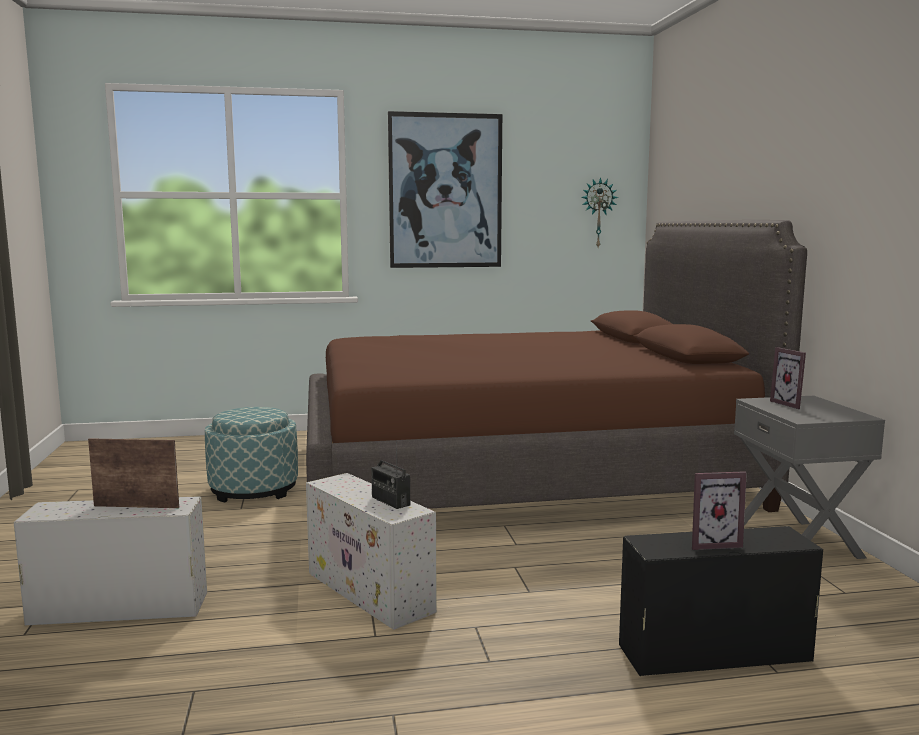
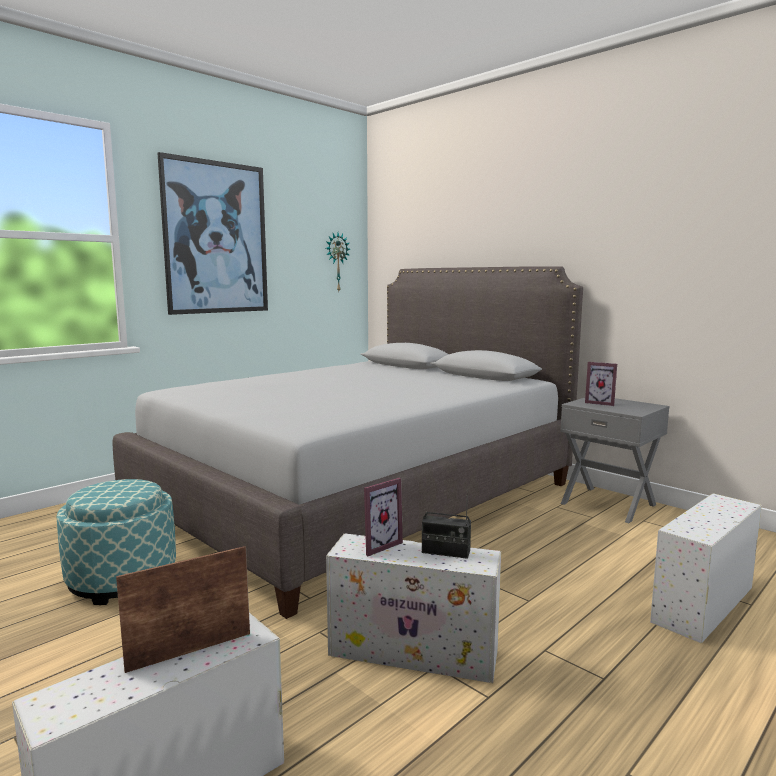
camera: 35 degrees left, 0 degrees up
brown bed [306,220,807,512] -> grey bed [113,266,583,619]
black storage box [619,526,823,676] -> white storage box [650,493,762,644]
picture frame [692,471,747,550] -> picture frame moved to [364,478,403,556]

